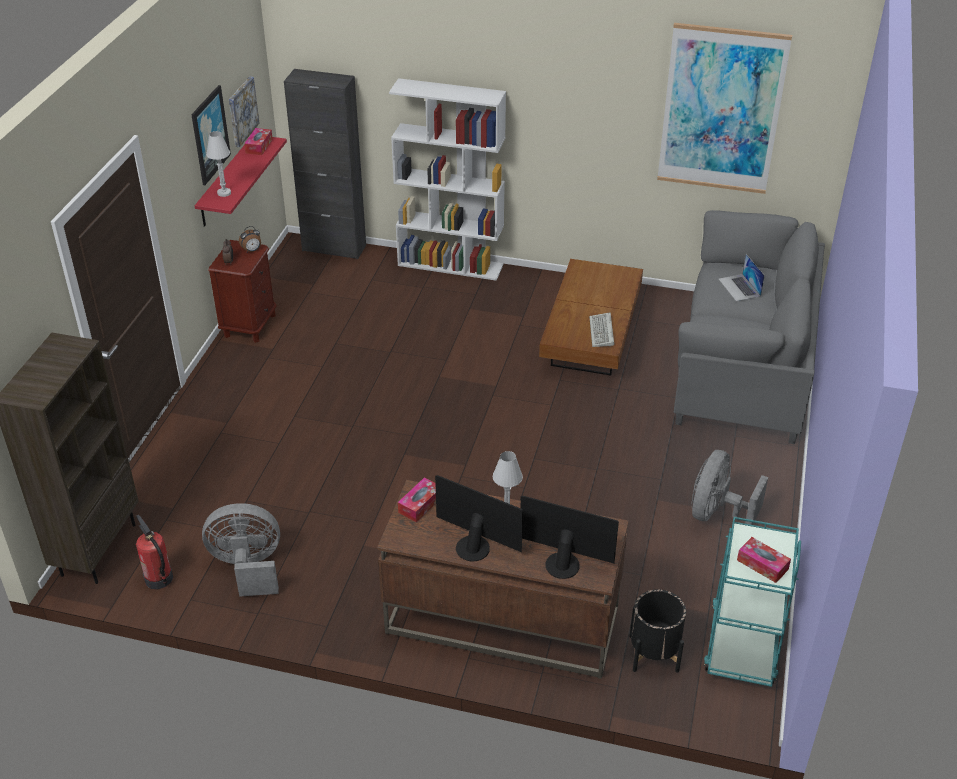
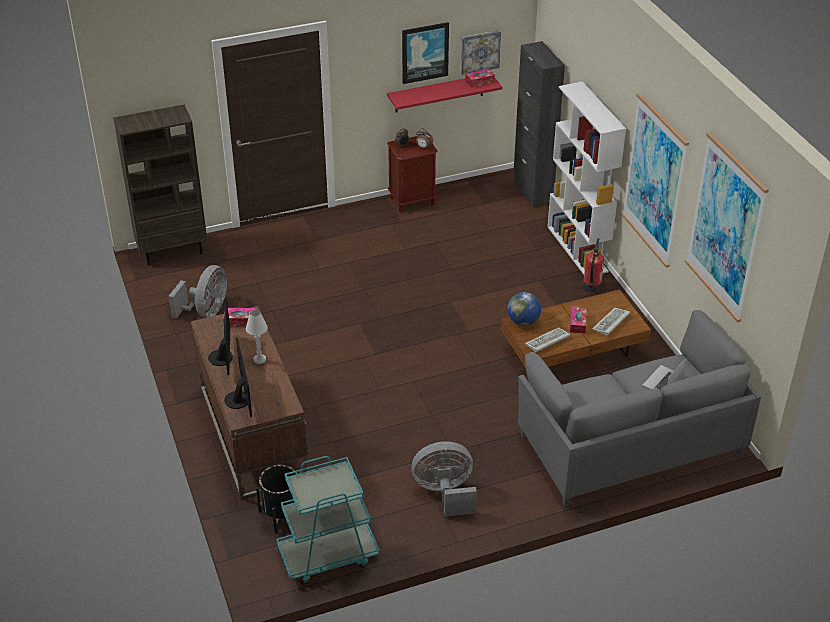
camera: 55 degrees right, 0 degrees up
fire extinguisher [136,515,173,589] -> fire extinguisher moved to [582,238,604,292]
grey fan [202,503,280,597] -> grey fan turned 60 degrees clockwise [169,265,227,319]
white table lamp [206,131,231,197] -> none
tissue box [737,537,791,583] -> tissue box moved to [570,306,587,334]
none -> globe [507,292,541,326]
none -> keyboard [592,307,630,336]
none -> picture [621,93,689,268]

